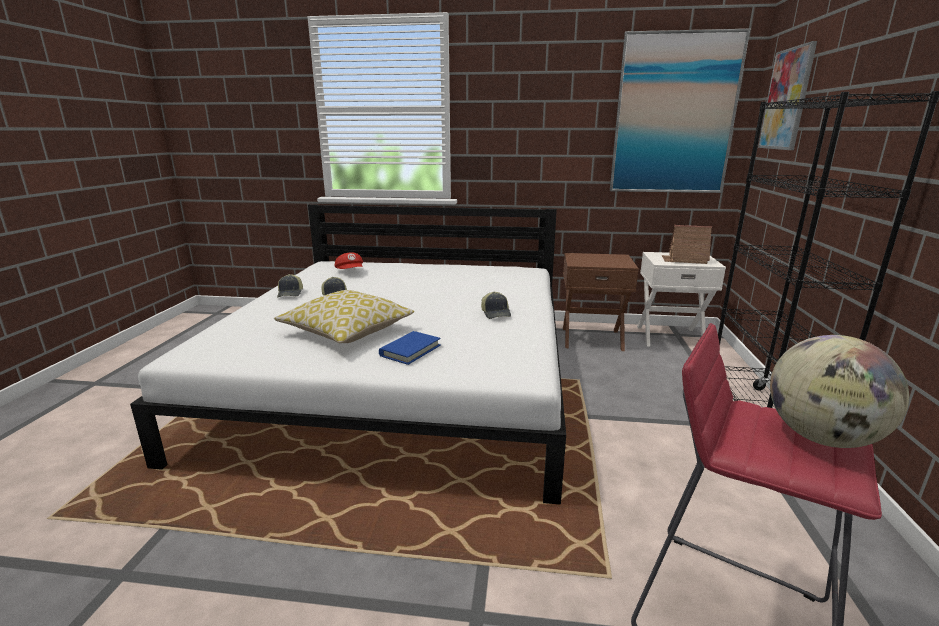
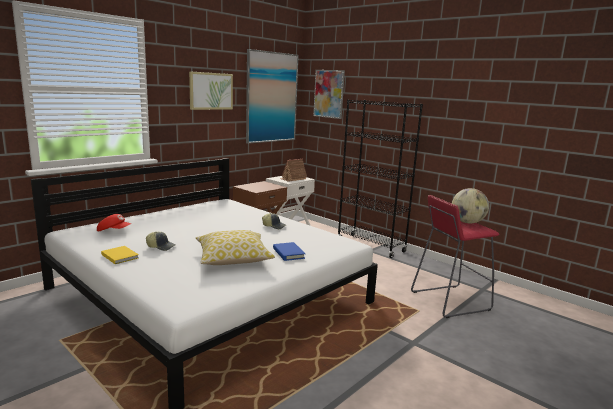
camera: 55 degrees left, 5 degrees down
cap [277,274,303,298] -> yellow book [101,246,139,264]
none -> picture [189,71,233,110]

